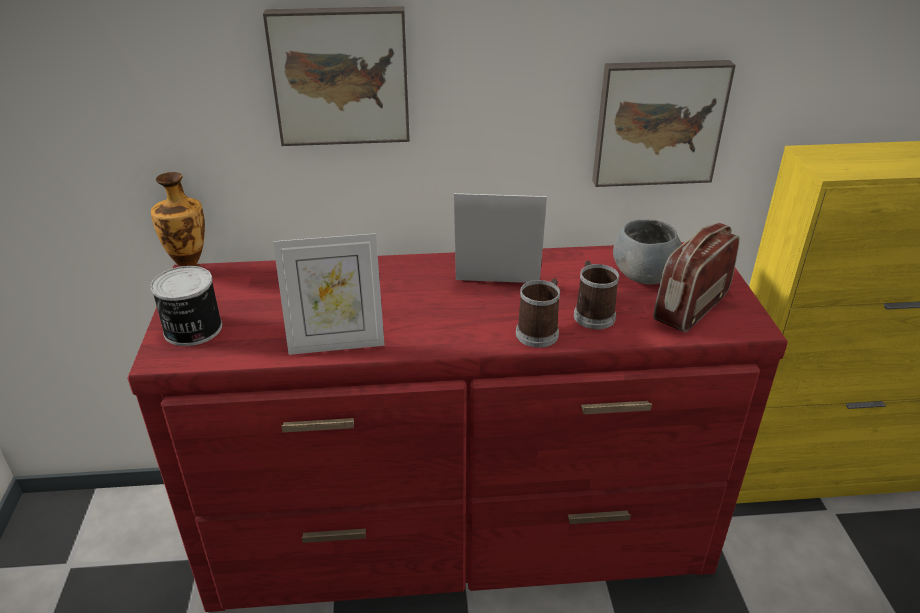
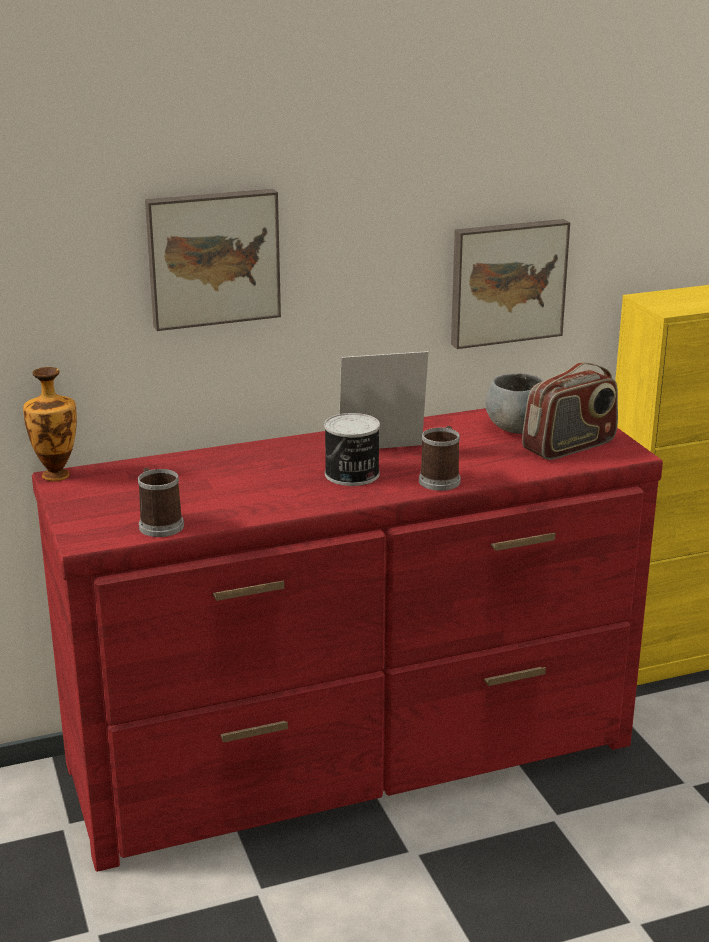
camera: 15 degrees left, 10 degrees down
can [151,266,222,346] -> can moved to [324,413,380,486]
picture frame [273,233,385,355] -> none
mug [574,261,619,329] -> mug moved to [138,468,184,537]
radio [653,223,740,332] -> radio turned 150 degrees counterclockwise [522,362,618,460]

